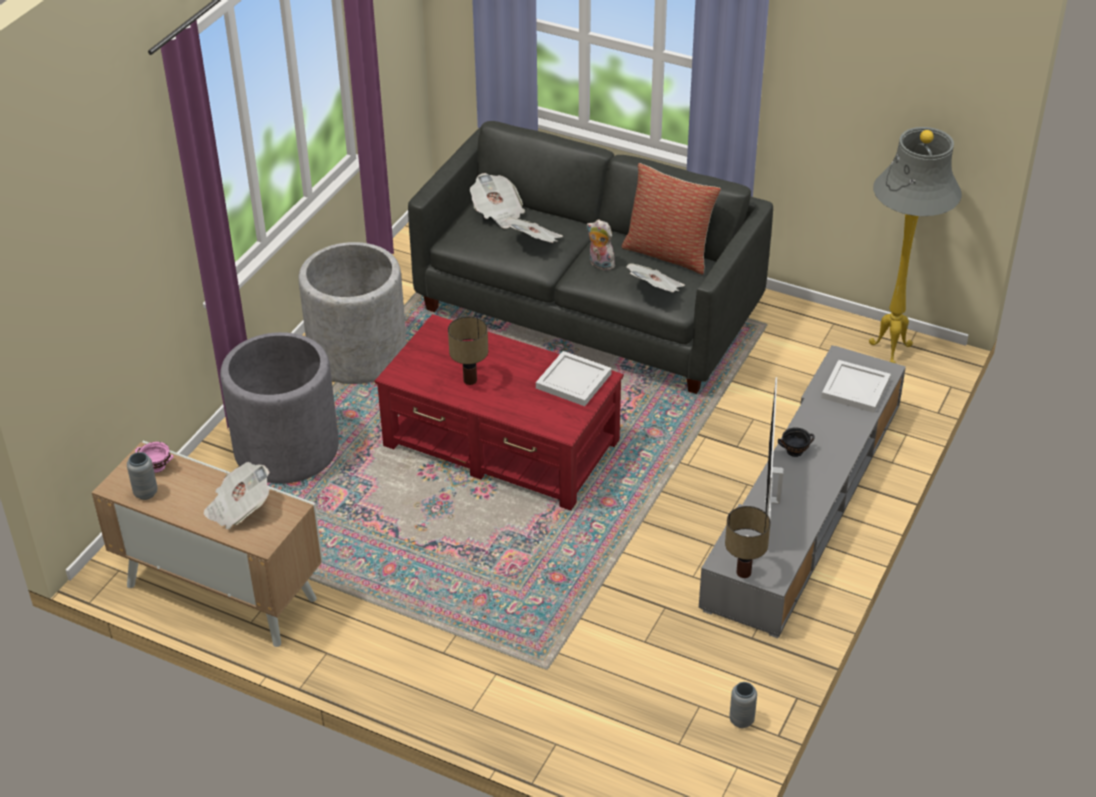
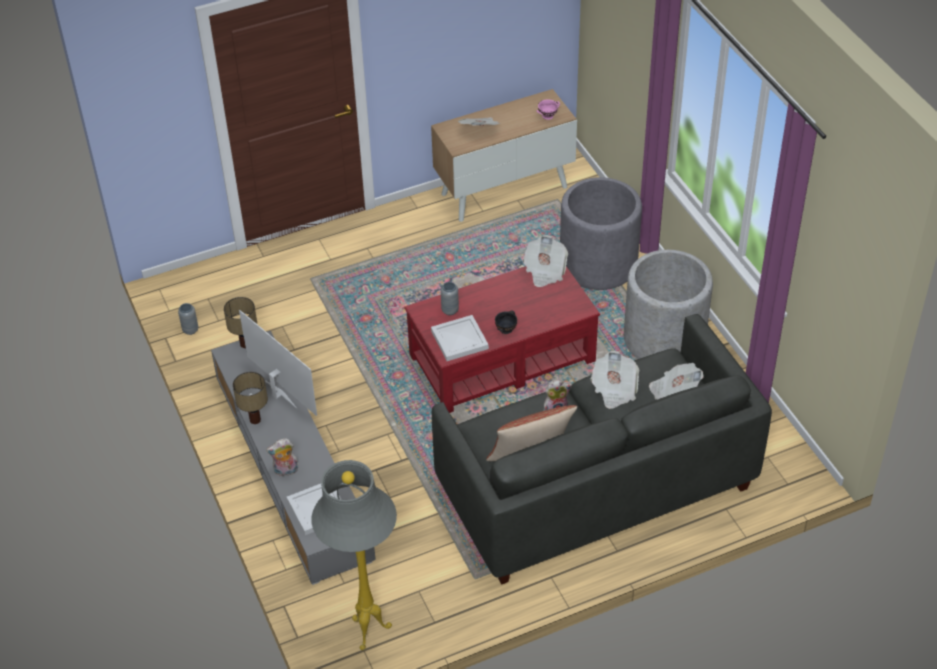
camera: 130 degrees right, 5 degrees up
grey vase [127,452,158,500] -> grey vase moved to [441,282,459,315]
table lamp [448,316,488,385] -> table lamp moved to [233,372,268,424]
newspaper [626,263,685,293] -> newspaper moved to [523,235,568,287]
black bowl [778,427,815,457] -> black bowl moved to [495,310,517,334]
none -> plush toy [266,438,298,476]

